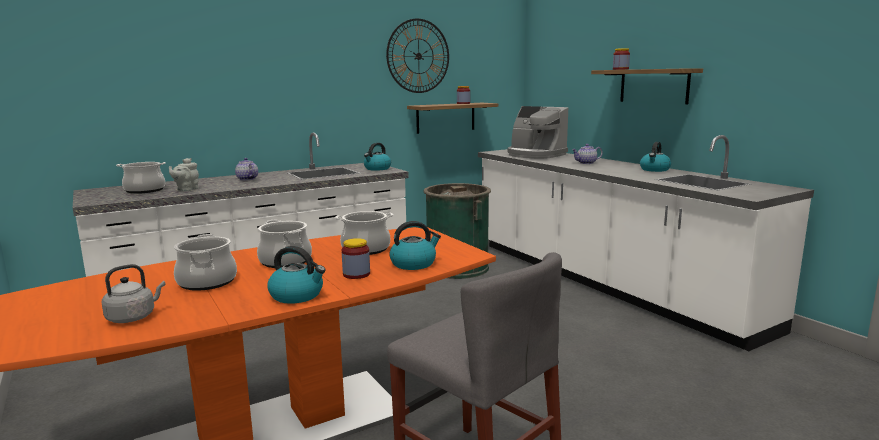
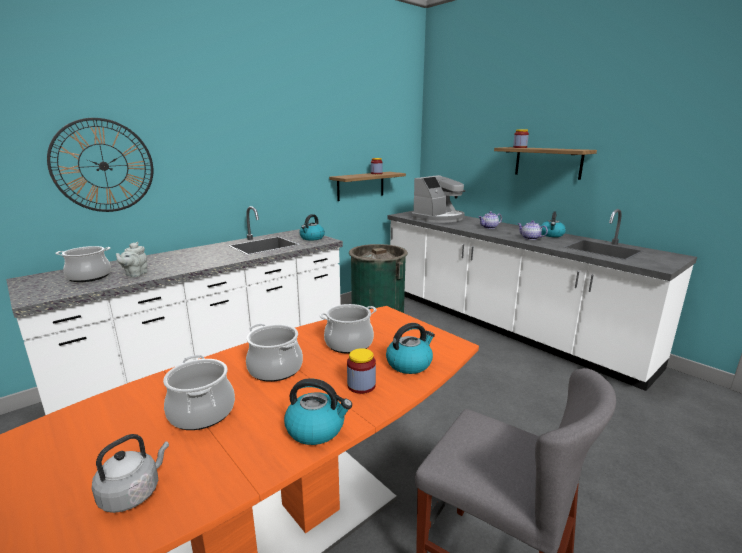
camera: 10 degrees left, 5 degrees up
teapot [235,158,258,181] -> teapot moved to [517,220,548,240]
wall clock [386,19,449,93] -> wall clock moved to [47,118,153,212]
coffee machine [508,106,568,159] -> coffee machine turned 75 degrees counterclockwise [411,175,465,223]

